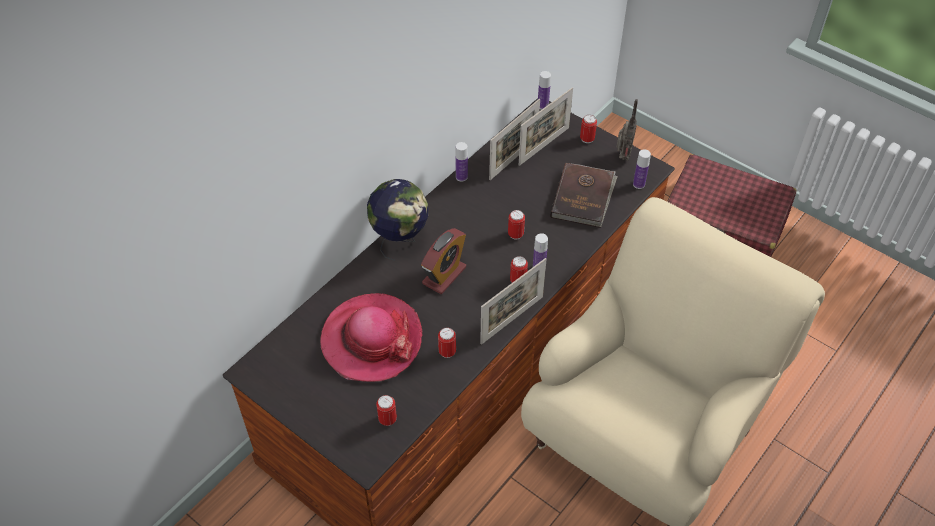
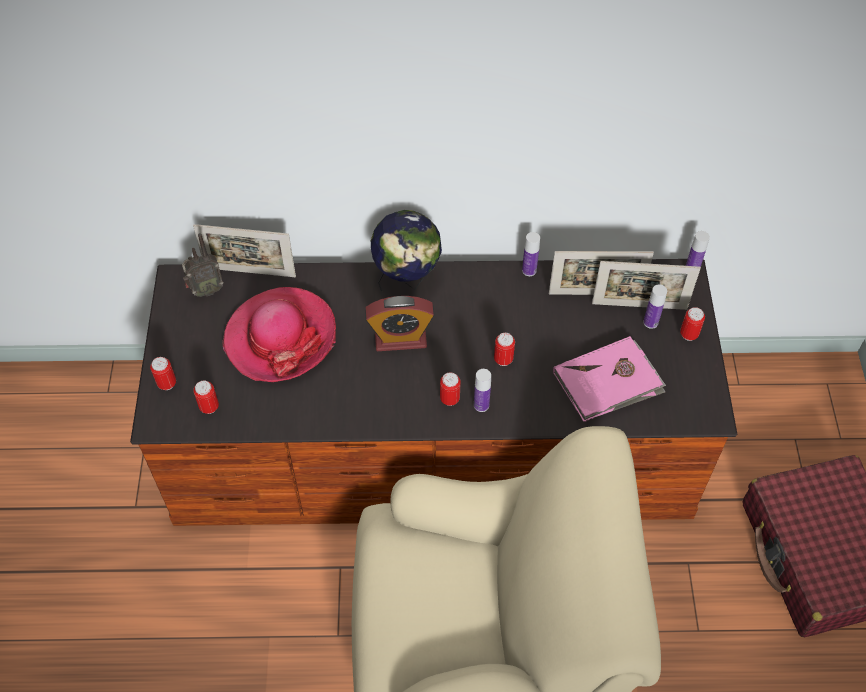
camera: 50 degrees right, 5 degrees up
can [438,327,456,358] -> can moved to [150,357,176,390]
picture frame [480,258,547,345] -> picture frame moved to [193,224,296,277]
brown book [550,163,618,228] -> pink book [553,336,666,422]
radio [616,99,638,161] -> radio moved to [182,233,224,297]
bottle [633,149,651,189] -> bottle moved to [643,285,667,329]

